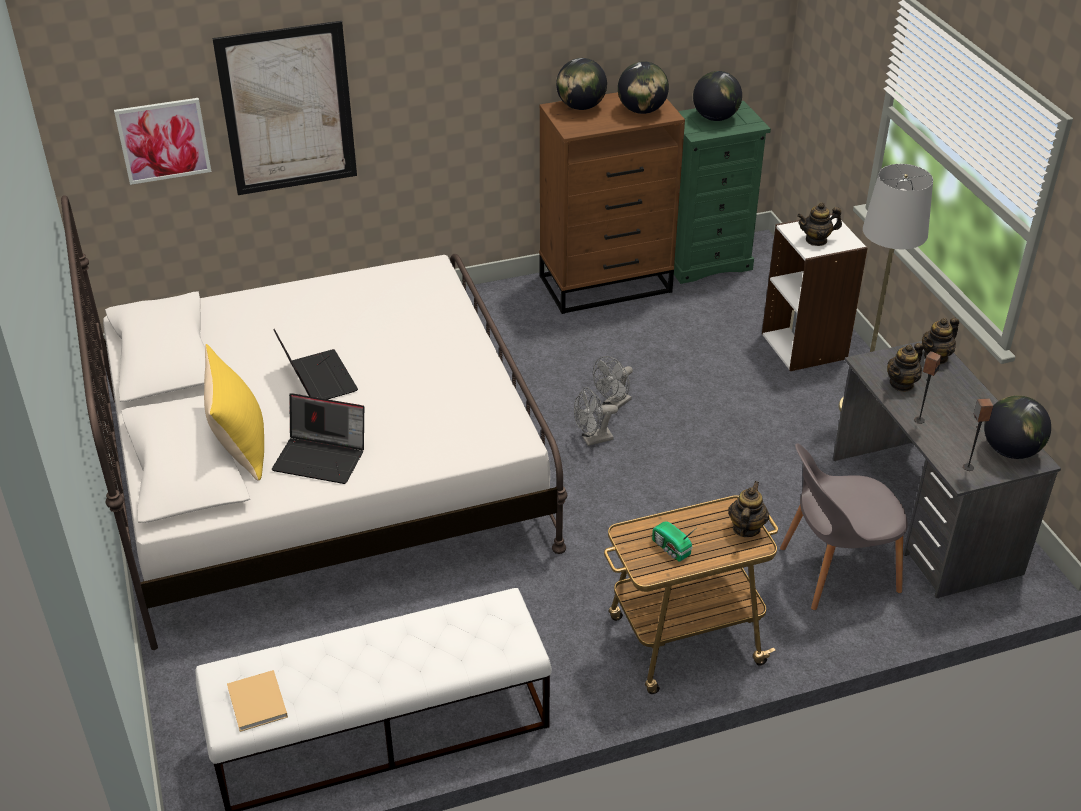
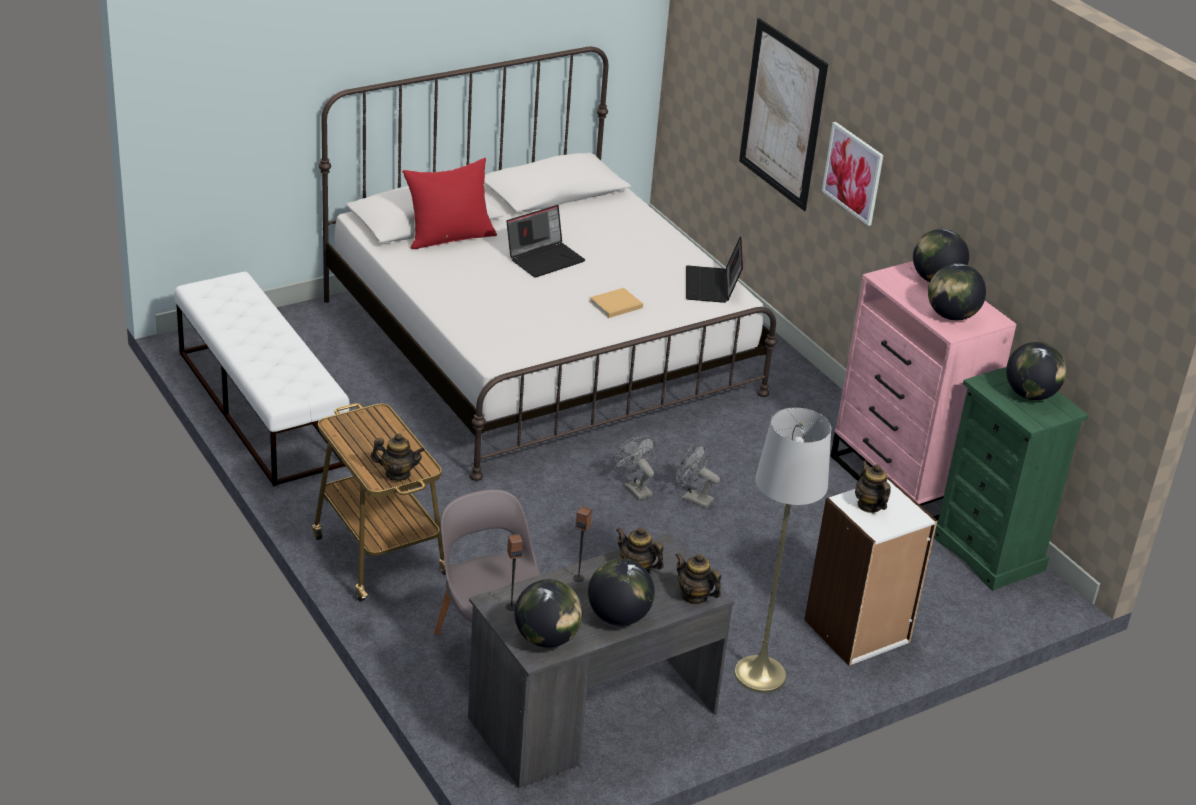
camera: 75 degrees right, 5 degrees down
picture [114,98,211,185] -> picture moved to [822,122,884,226]
yellow pillow [204,344,264,481] -> red pillow [402,158,497,249]
beige book [227,670,288,732] -> beige book moved to [589,288,643,318]
laptop [272,393,364,484] -> laptop moved to [686,236,743,303]
brown dresser [539,92,685,314] -> pink dresser [830,261,1017,521]
radio [652,521,695,562] -> none
none -> globe [588,559,655,626]

